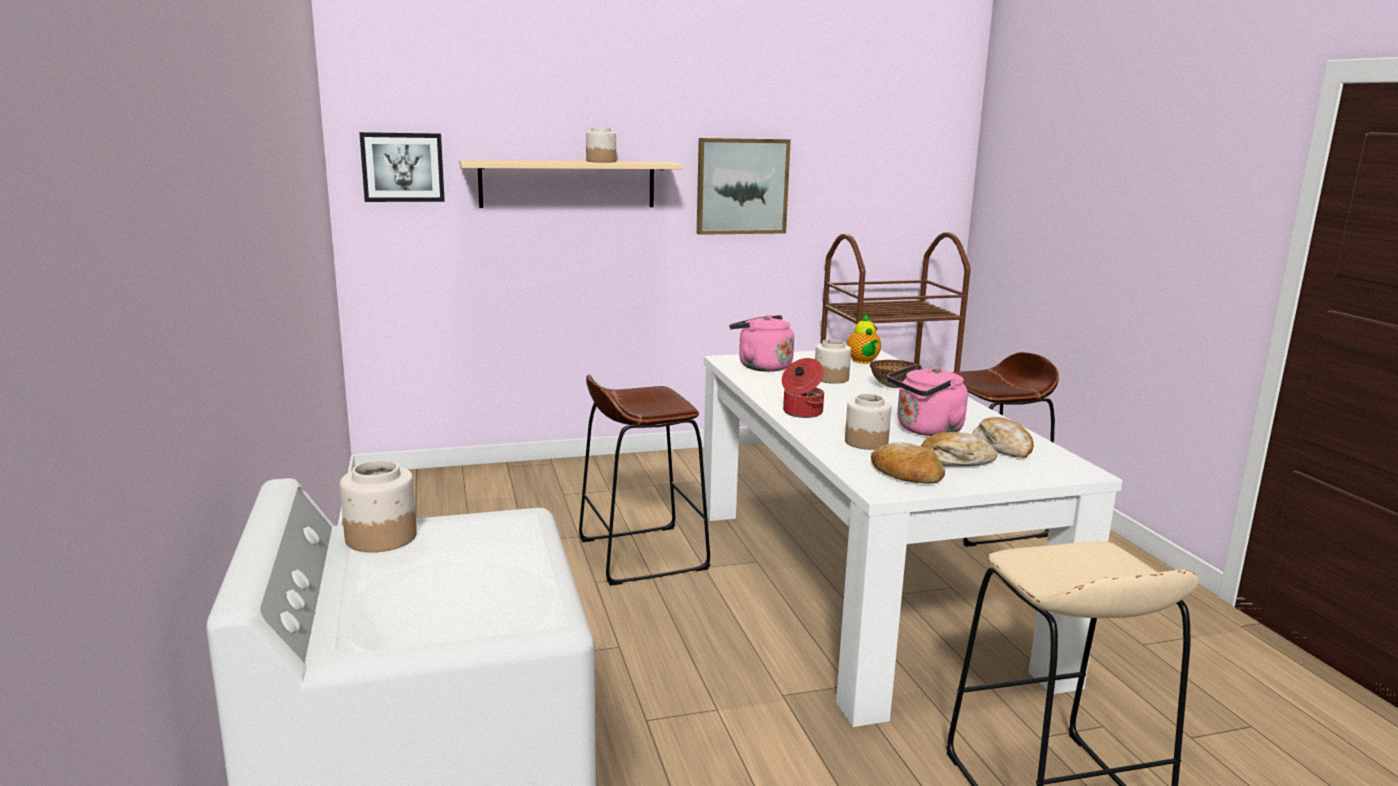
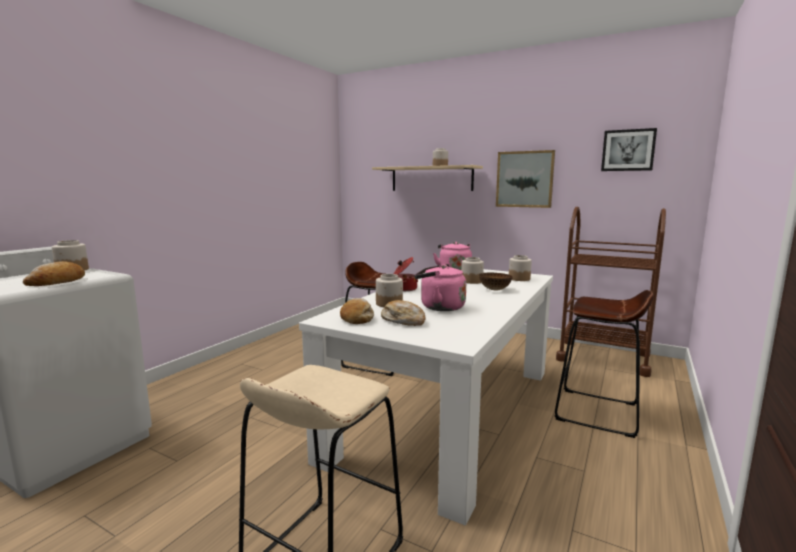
camera: 45 degrees right, 5 degrees down
picture [359,132,445,202] -> picture moved to [601,128,657,171]
teapot [847,314,881,364] -> jar [509,255,532,281]
bread [972,417,1034,458] -> bread moved to [23,261,85,286]

